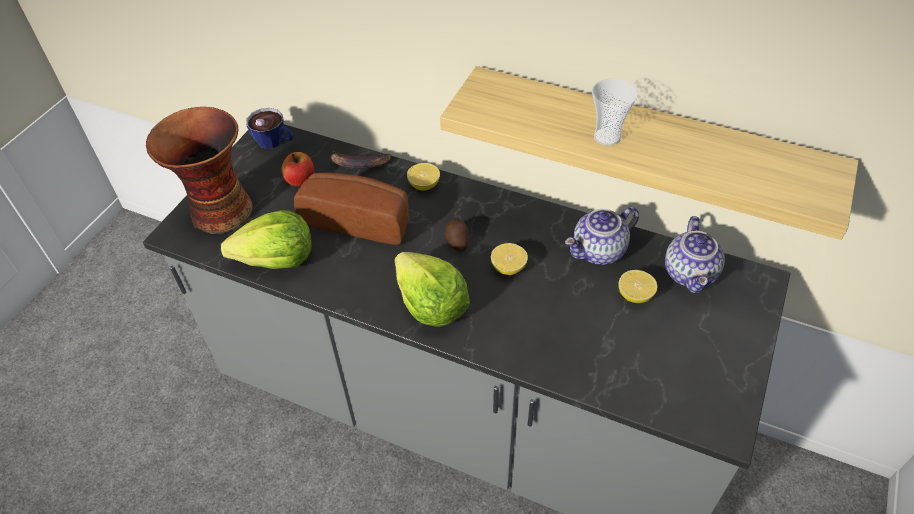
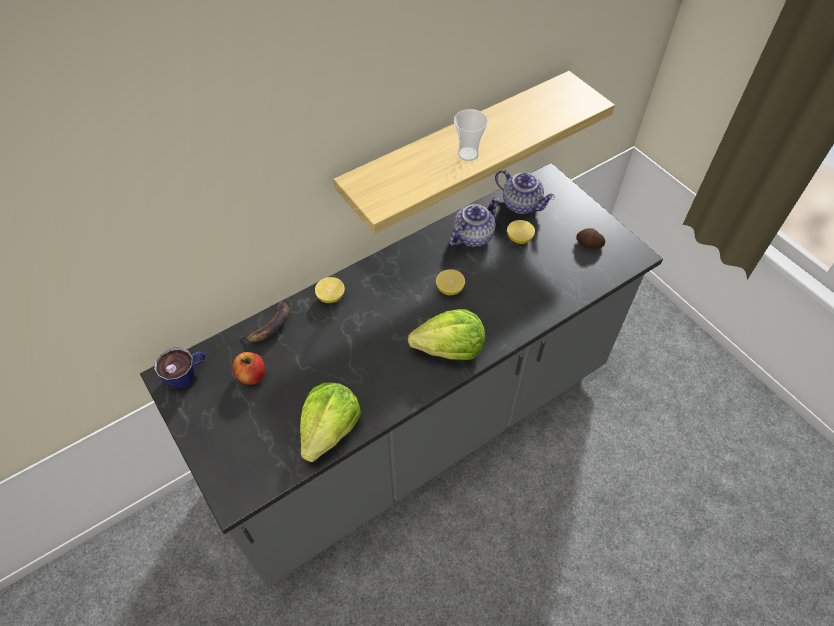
camera: 60 degrees left, 5 degrees up
vase [146,107,253,234] -> none
bread [294,173,409,245] -> none
potato [444,219,469,252] -> potato moved to [576,228,605,249]
teapot [565,206,639,265] -> teapot turned 135 degrees counterclockwise [449,197,500,247]

